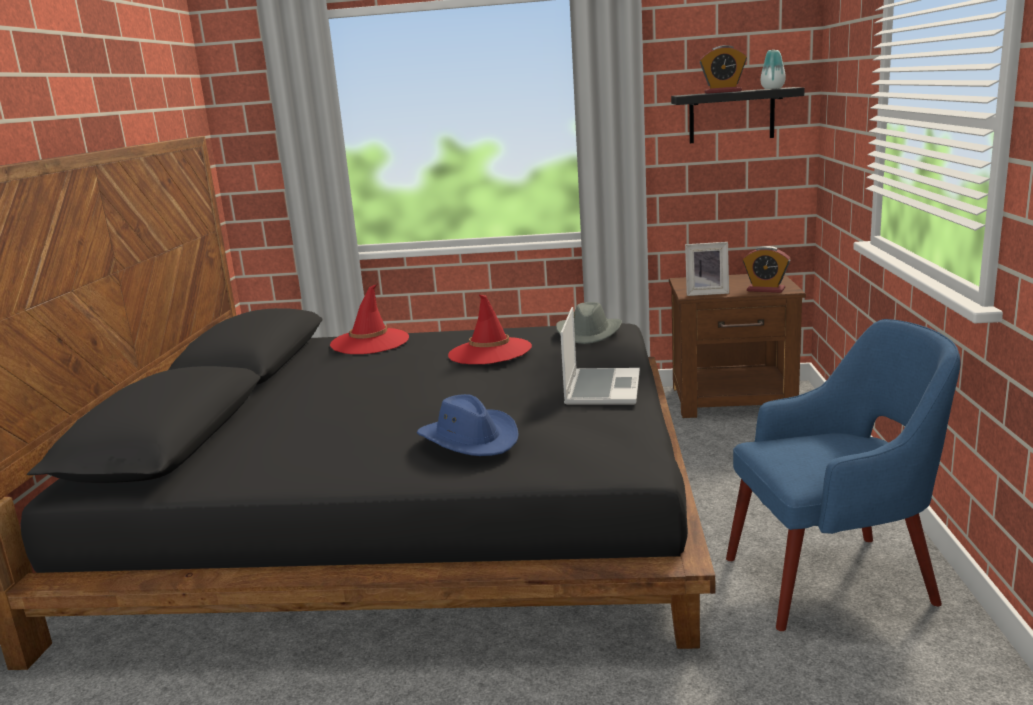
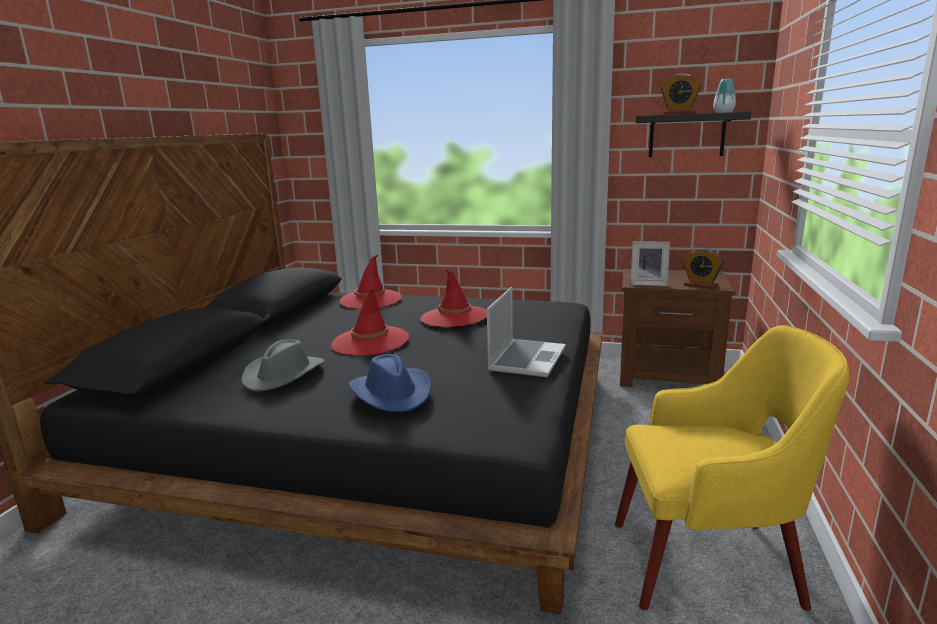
camera: 10 degrees right, 0 degrees up
grey hat [556,302,622,344] -> grey hat moved to [241,339,325,391]
blue armchair [726,319,961,631] -> yellow armchair [615,325,849,611]
none -> red hat [331,289,409,356]

